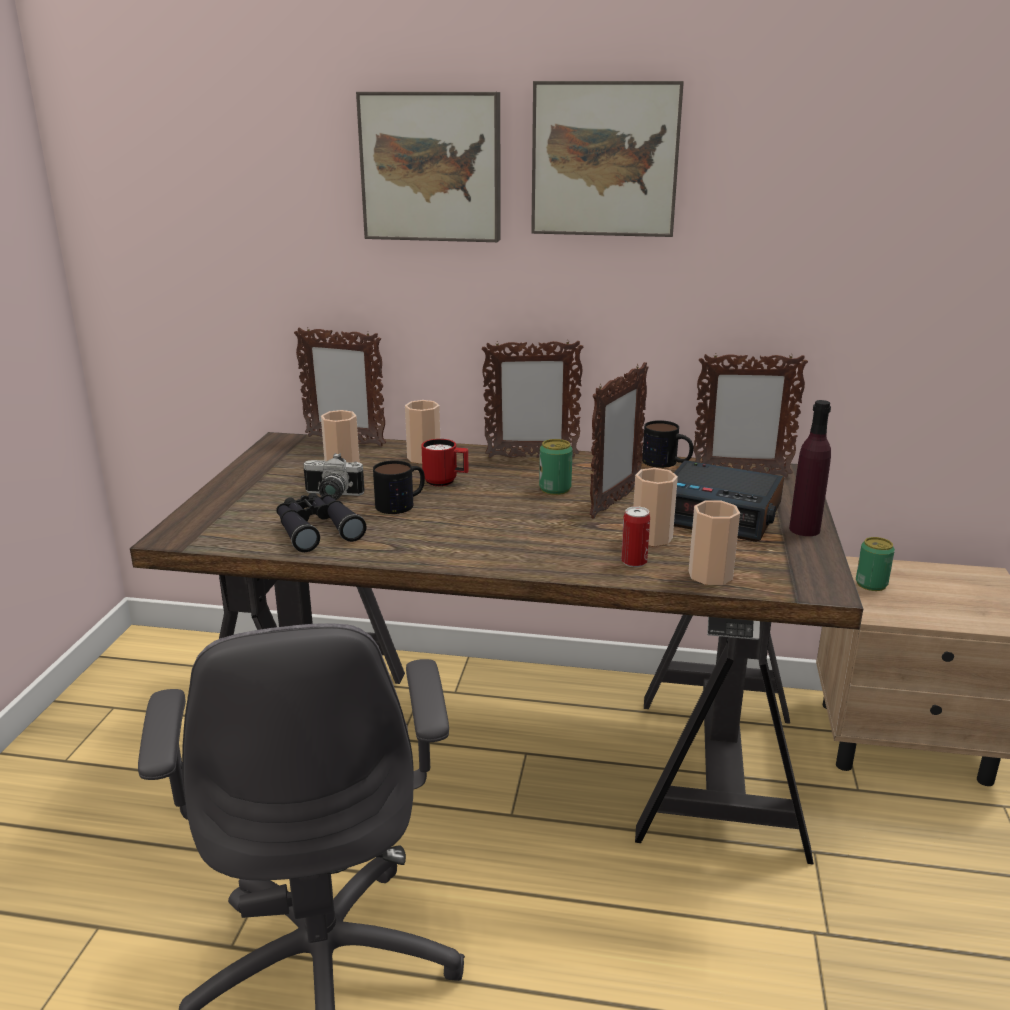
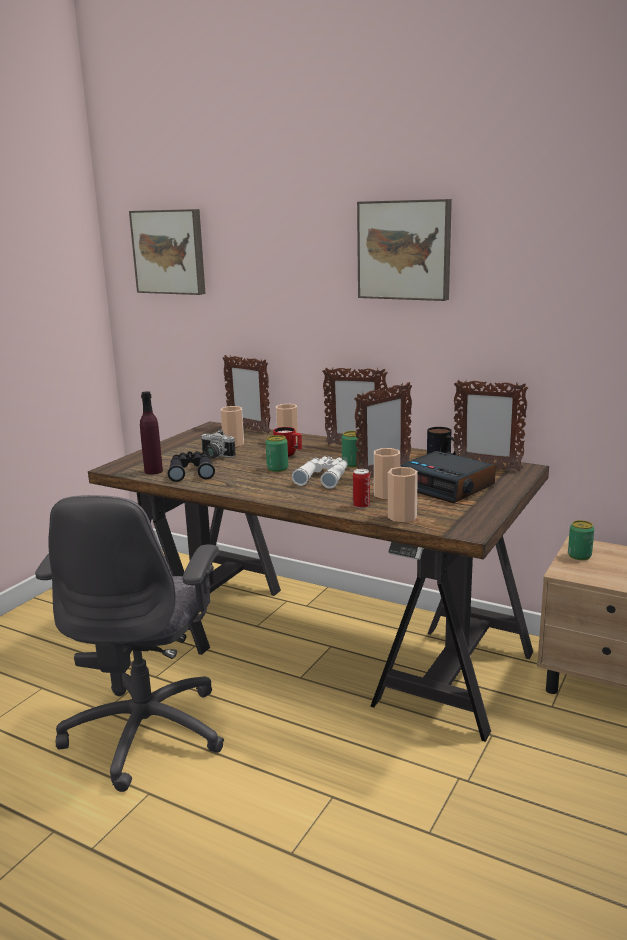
camera: 20 degrees right, 5 degrees down
picture [356,92,501,242] -> picture moved to [129,209,206,295]
mug [373,460,425,514] -> none
purple bottle [789,400,831,536] -> purple bottle moved to [140,391,163,475]
none -> can [266,435,288,472]
none -> white binoculars [292,456,347,489]

